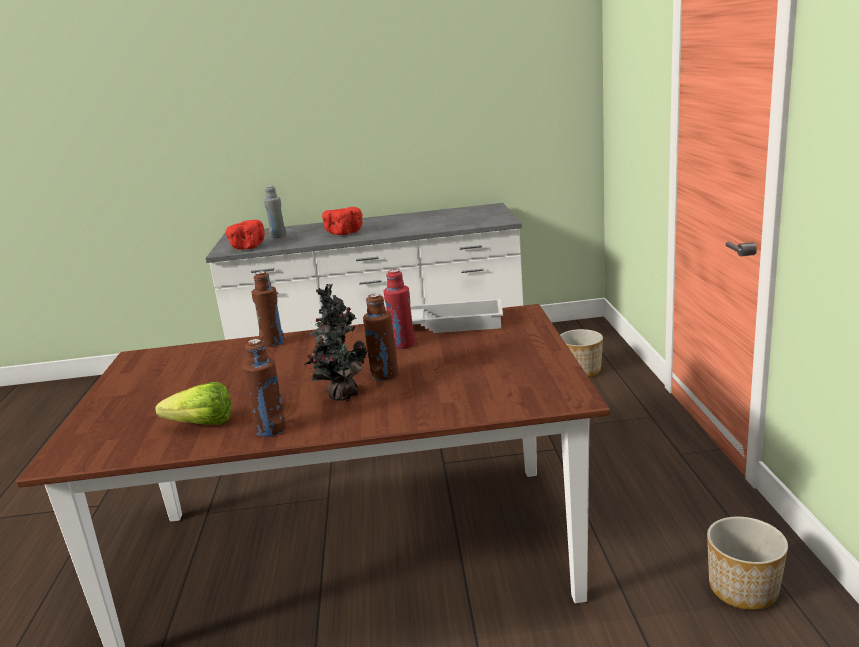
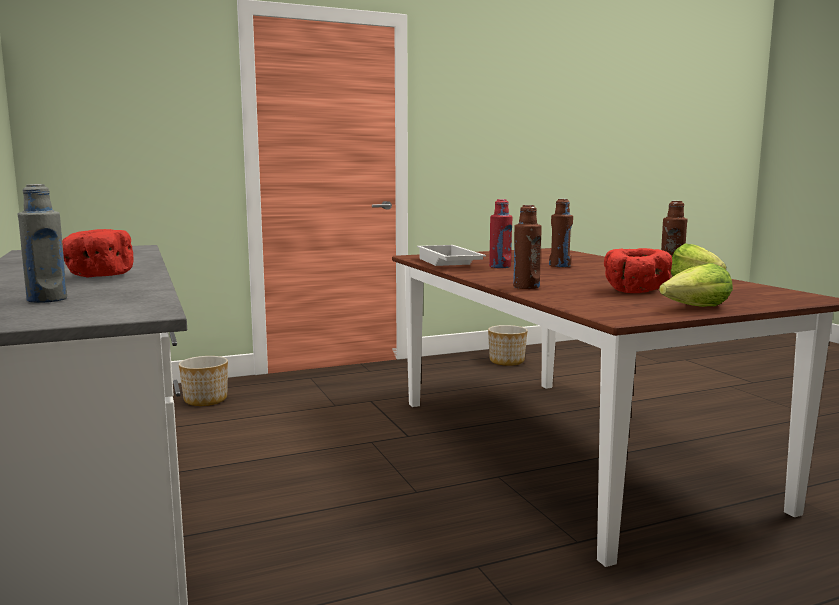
camera: 110 degrees left, 10 degrees down
red bowl [226,220,265,250] -> red bowl moved to [604,248,672,293]
potted plant [304,283,367,401] -> none
none -> lettuce [659,263,733,307]

